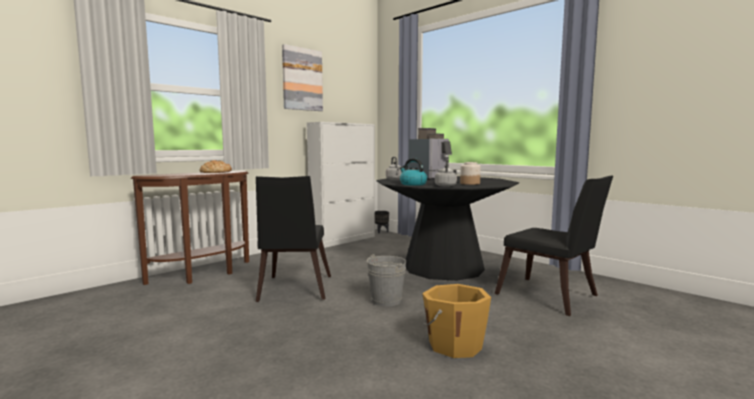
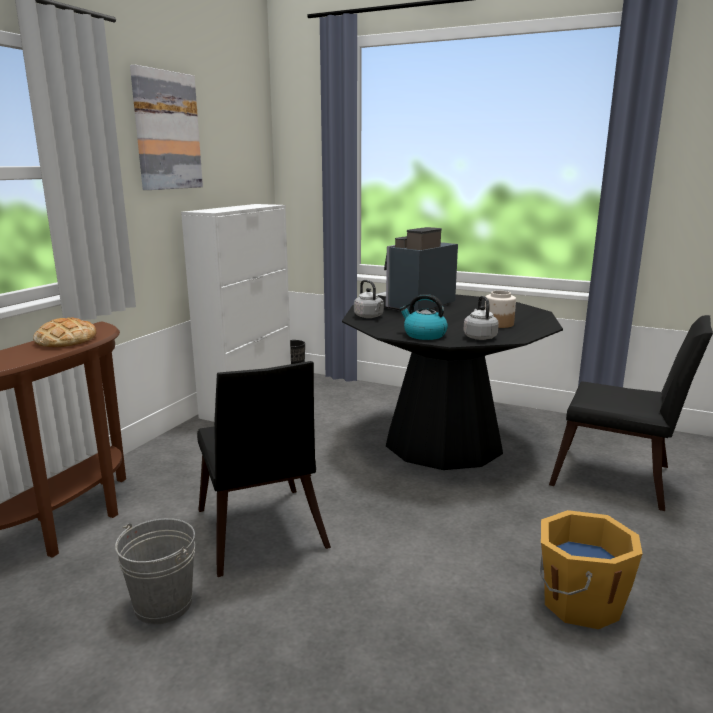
camera: 20 degrees left, 10 degrees up
grey bucket [367,254,406,306] -> grey bucket moved to [115,518,195,625]
coffee machine [408,128,456,180] -> coffee machine turned 150 degrees counterclockwise [377,227,458,312]

